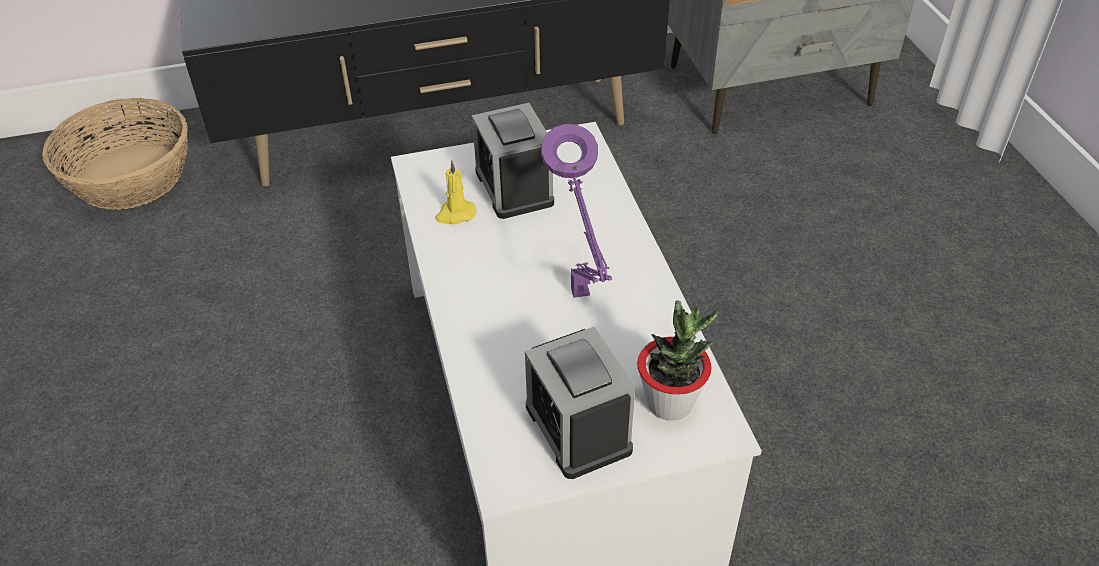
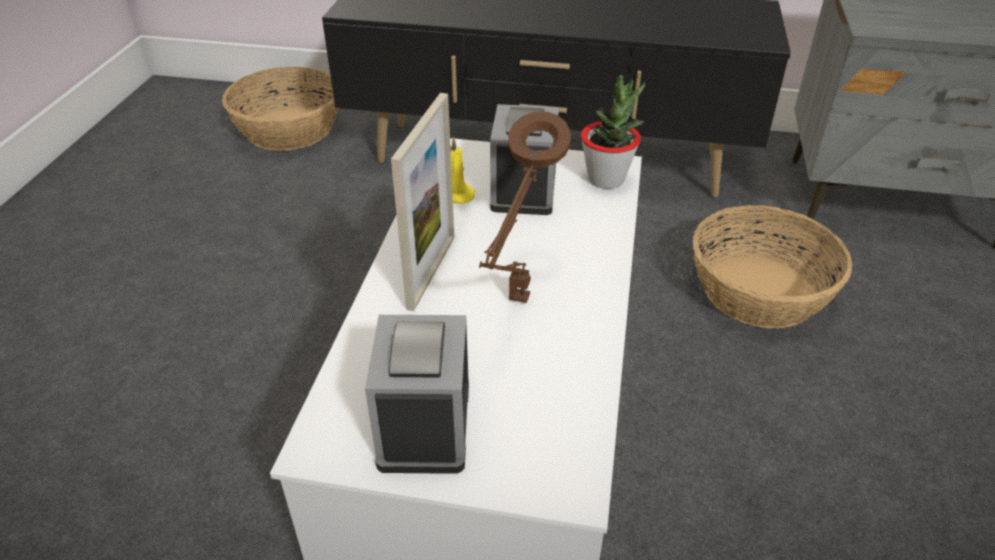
camera: 25 degrees right, 5 degrees down
purple table lamp [541,124,612,298] -> brown table lamp [479,111,571,303]
potted plant [637,300,718,421] -> potted plant moved to [581,75,645,189]
none -> picture frame [391,93,454,311]
none -> basket [692,205,852,329]

